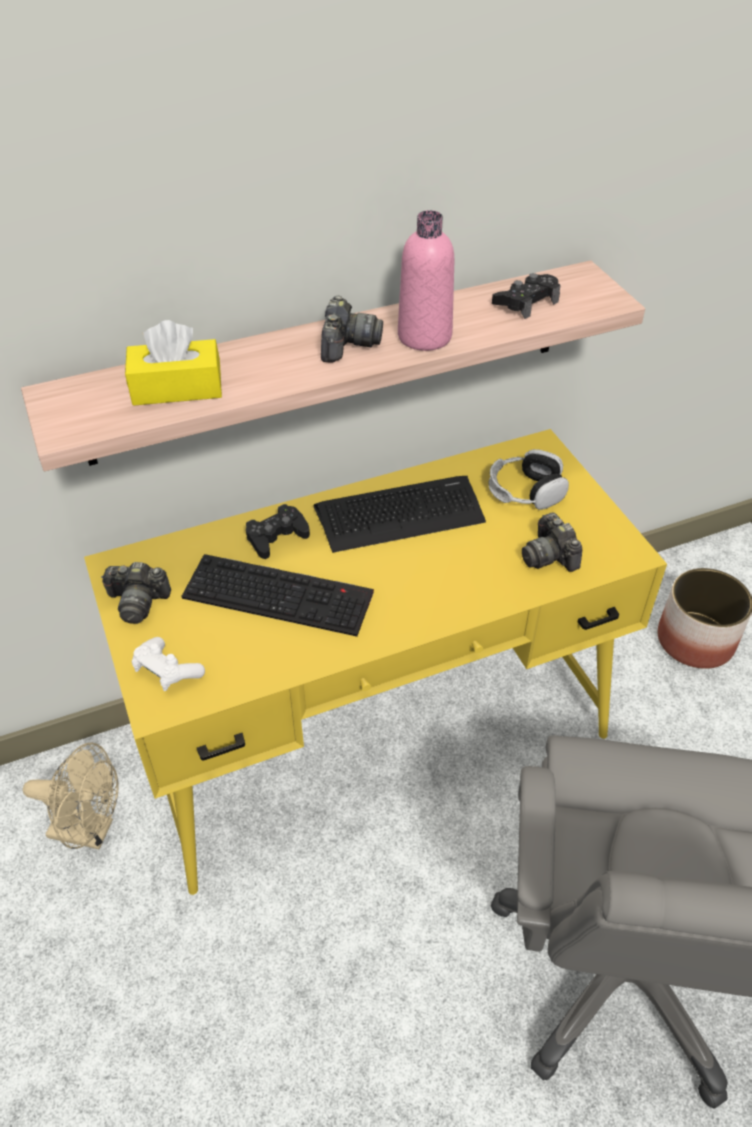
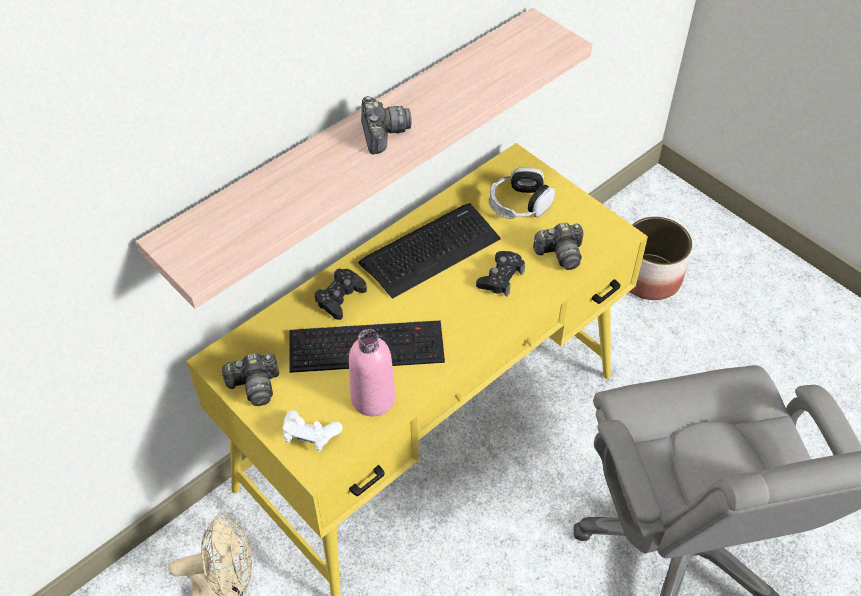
camera: 20 degrees left, 5 degrees up
yellow tissue box [125,320,222,406] -> none
pink bottle [398,210,454,351] -> pink bottle moved to [349,329,396,416]
black game controller [492,273,560,319] -> black game controller moved to [476,251,525,297]
camera [522,513,582,572] -> camera turned 60 degrees counterclockwise [533,222,584,270]

